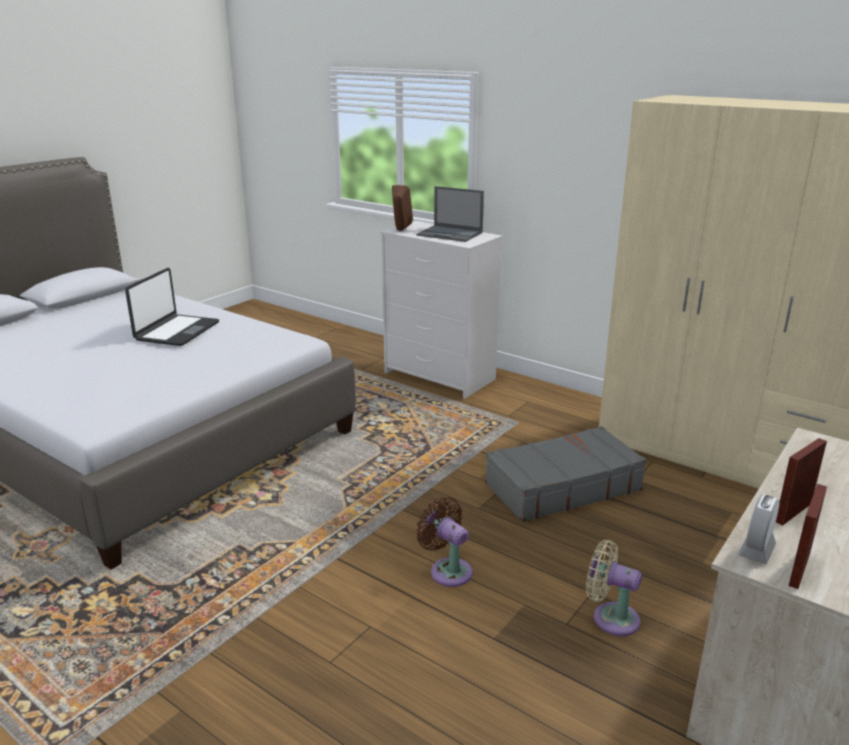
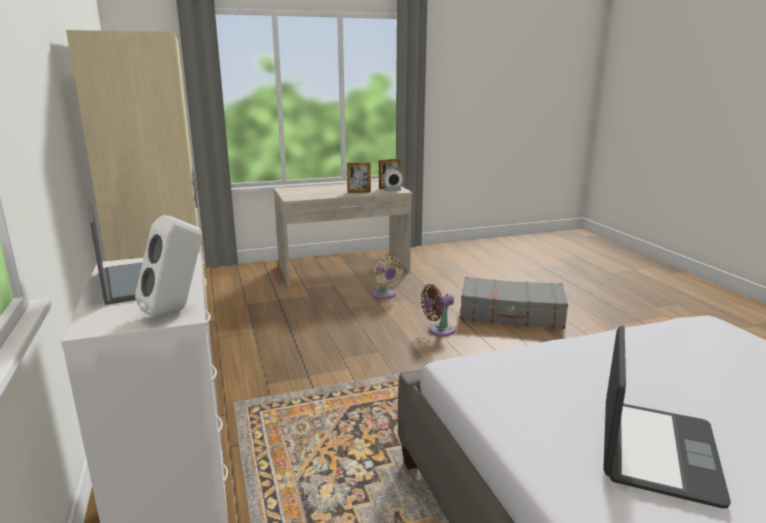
camera: 145 degrees left, 5 degrees down
laptop [125,268,219,346] -> laptop turned 150 degrees clockwise [603,326,731,508]
brown speaker [392,185,413,231] -> white speaker [135,215,202,318]
brown fan [416,497,473,587] -> brown fan turned 75 degrees clockwise [421,284,455,336]
grey suitcase [485,426,646,522] -> grey suitcase moved to [460,277,568,329]

